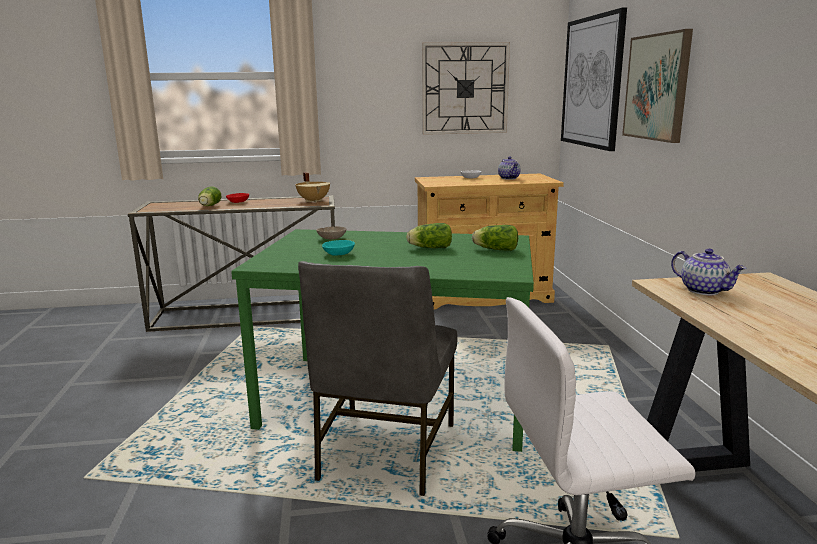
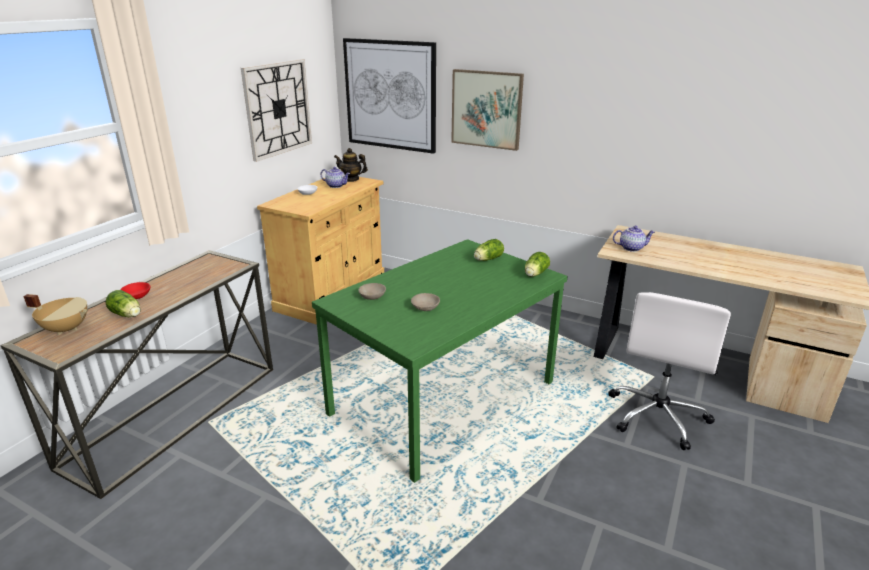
camera: 55 degrees left, 10 degrees up
beige cooking pot [295,172,330,202] -> beige cooking pot moved to [23,294,88,335]
grey chair [298,261,458,496] -> none
turquoise bowl [322,240,355,256] -> beige bowl [411,293,440,311]
lettuce [406,223,452,248] -> lettuce moved to [525,252,550,277]
none -> teapot [334,148,368,182]

